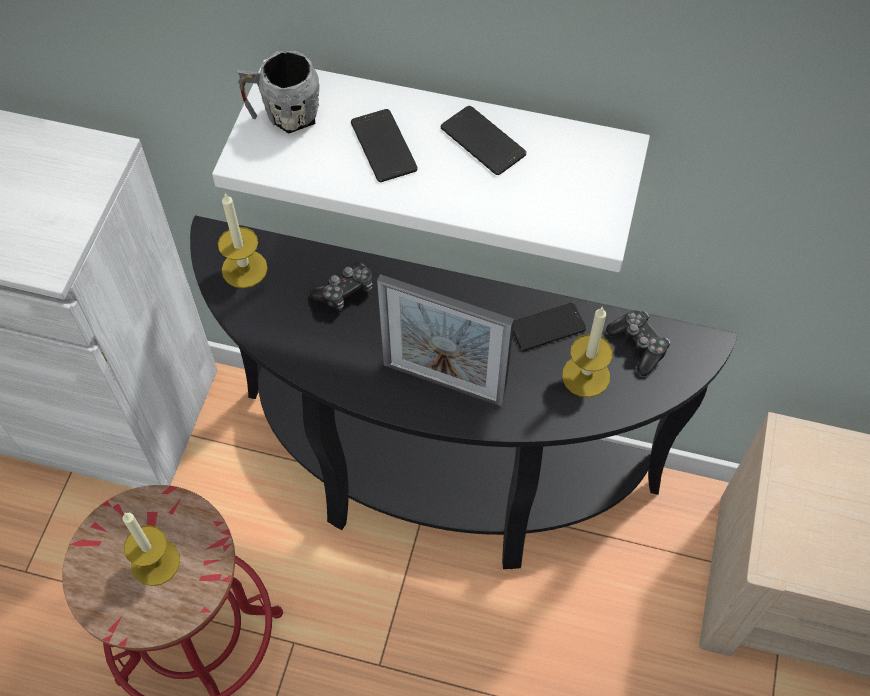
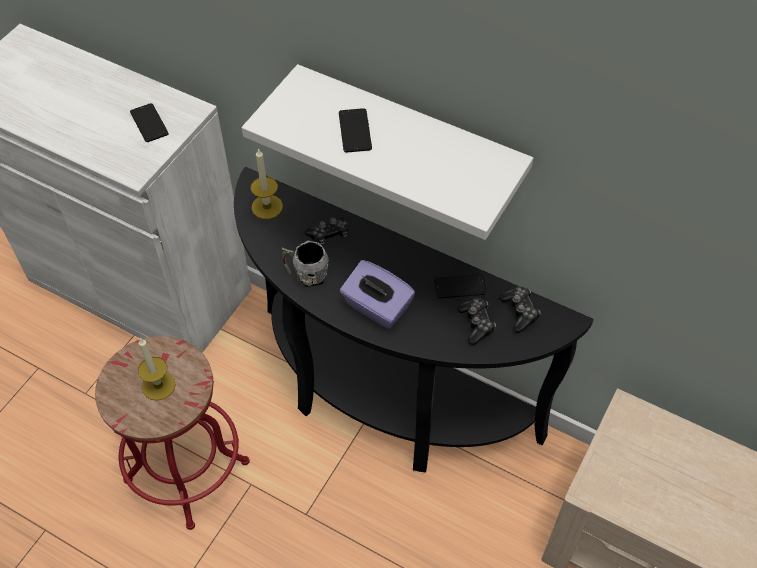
camera: 15 degrees right, 5 degrees down
grey mug [237,51,320,134] -> grey mug moved to [282,241,329,287]
picture frame [377,274,514,407] -> purple tissue box [340,260,415,329]
phone [441,106,526,175] -> phone moved to [130,103,169,142]
candle [562,306,613,397] -> game controller [457,298,496,345]

